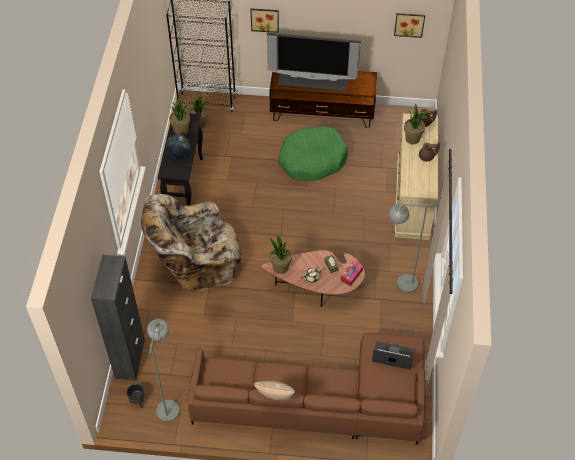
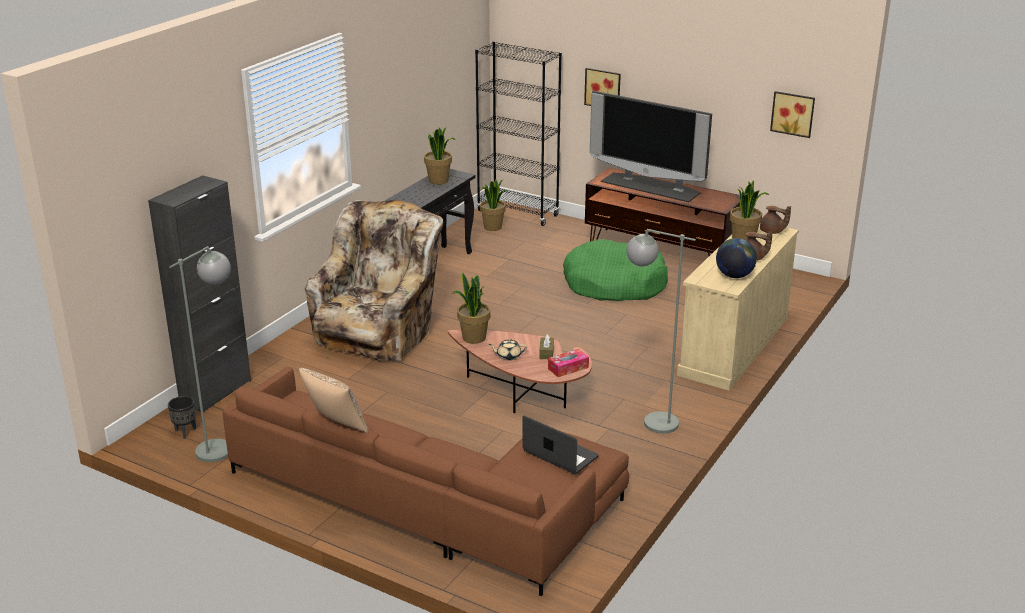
camera: 25 degrees right, 25 degrees down
beige armchair [141,194,242,292] -> beige armchair turned 105 degrees clockwise [304,200,443,362]
globe [166,134,191,159] -> globe moved to [716,238,757,278]

